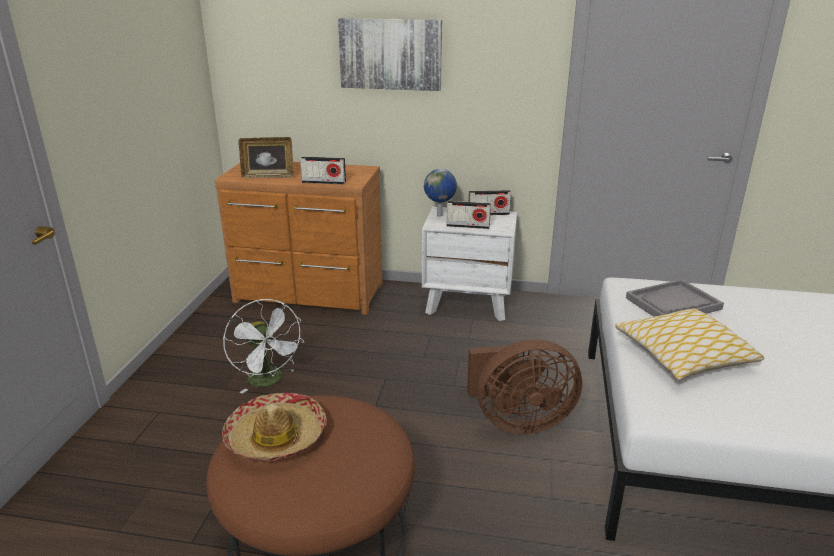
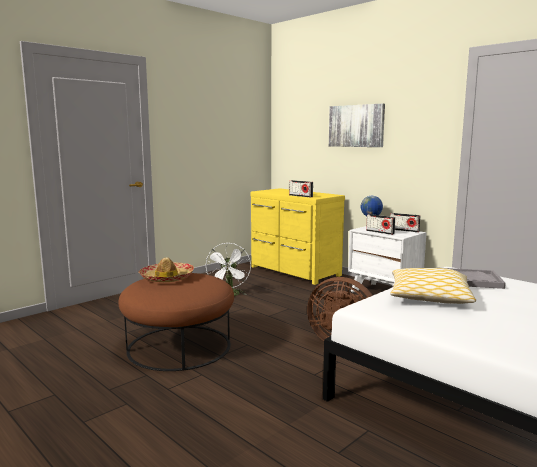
camera: 35 degrees right, 15 degrees down
brown dresser [215,162,382,315] -> yellow dresser [250,188,345,285]
picture frame [238,137,294,178] -> none

